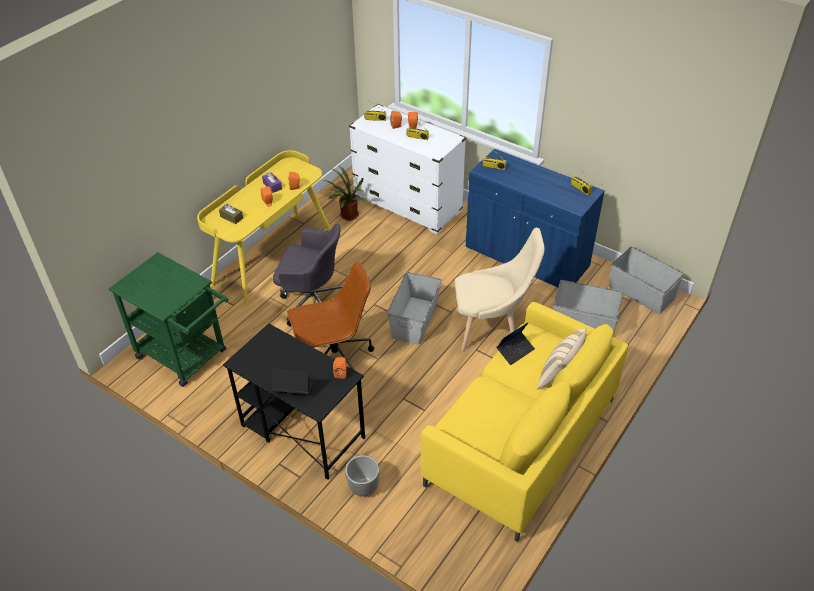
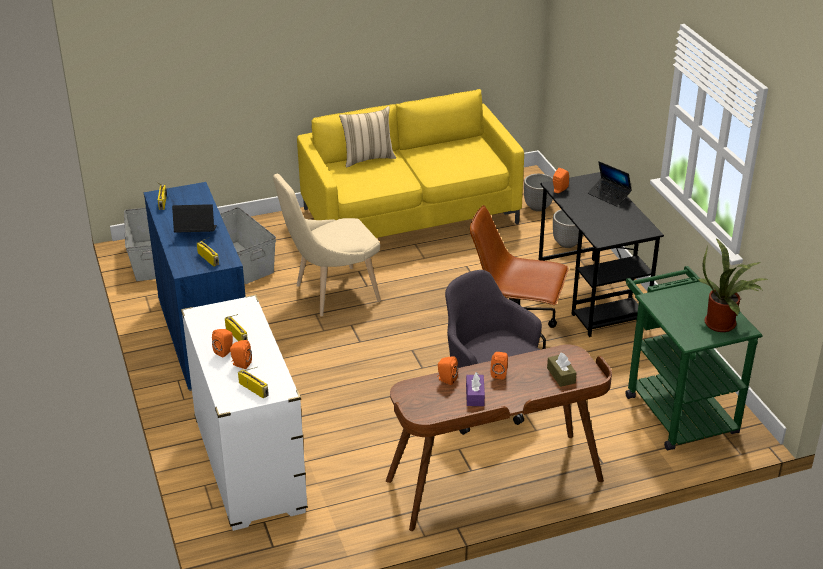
camera: 145 degrees left, 10 degrees down
yellow desk [197,150,331,305] -> brown desk [386,345,612,531]
potted plant [323,166,368,221] -> potted plant moved to [699,238,769,332]
grey storage box [387,272,442,345] -> none
beige chair [455,228,545,351] -> beige chair turned 60 degrees counterclockwise [273,174,381,317]
laptop [497,322,535,365] -> laptop moved to [172,204,217,233]
none -> planter [524,174,553,211]

